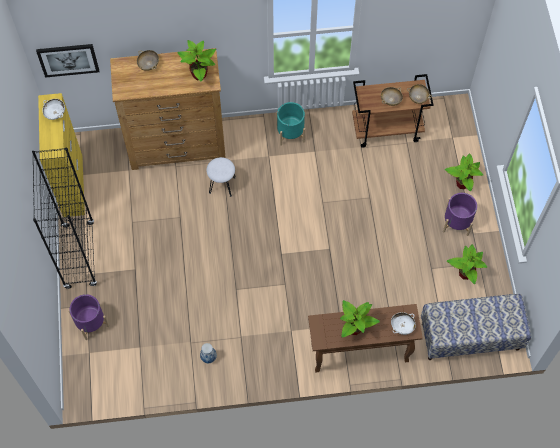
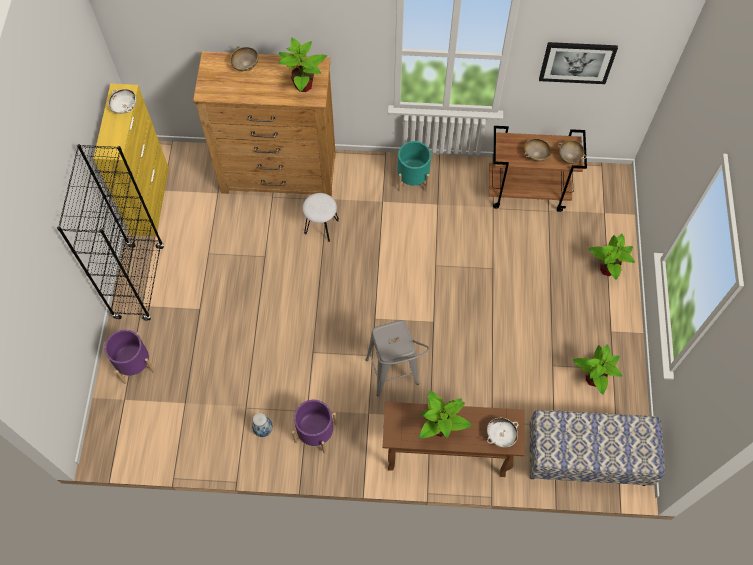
camera: 10 degrees right, 0 degrees up
picture [36,44,99,78] -> picture moved to [539,42,618,84]
purple planter [443,193,477,236] -> purple planter moved to [292,400,337,453]
none -> grey stool [366,320,429,396]

